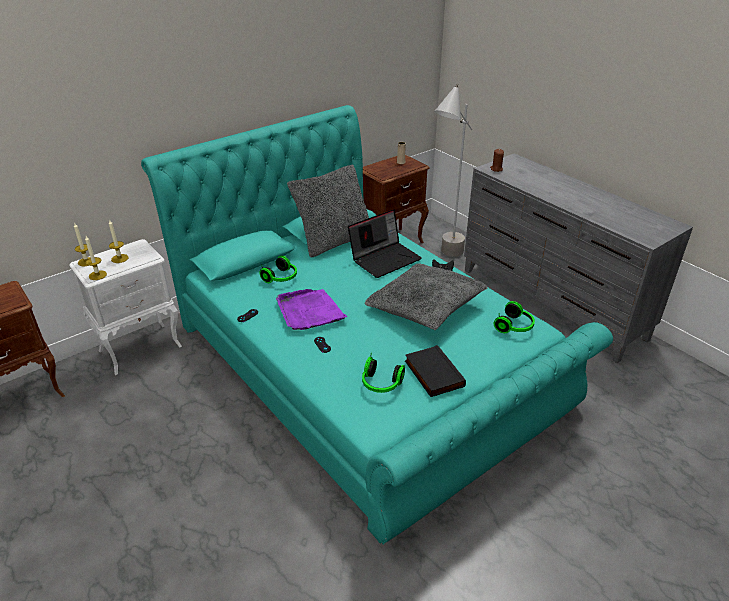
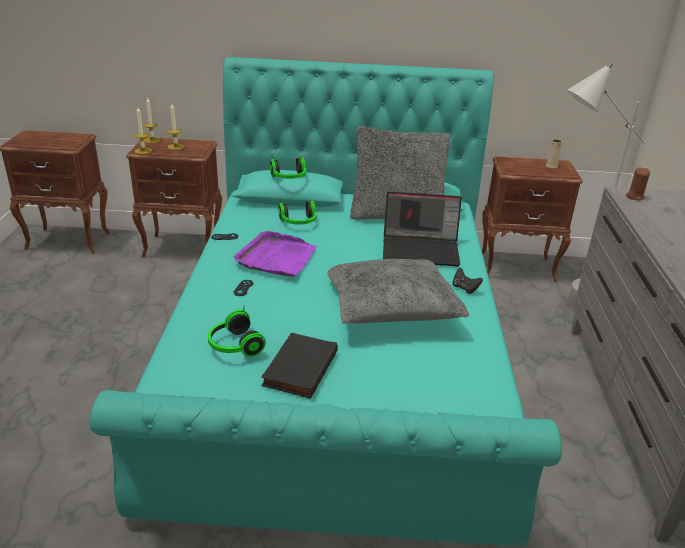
camera: 40 degrees right, 5 degrees down
white nightstand [69,239,182,375] -> brown nightstand [126,137,222,258]
headphones [494,301,535,333] -> headphones moved to [270,157,306,179]

